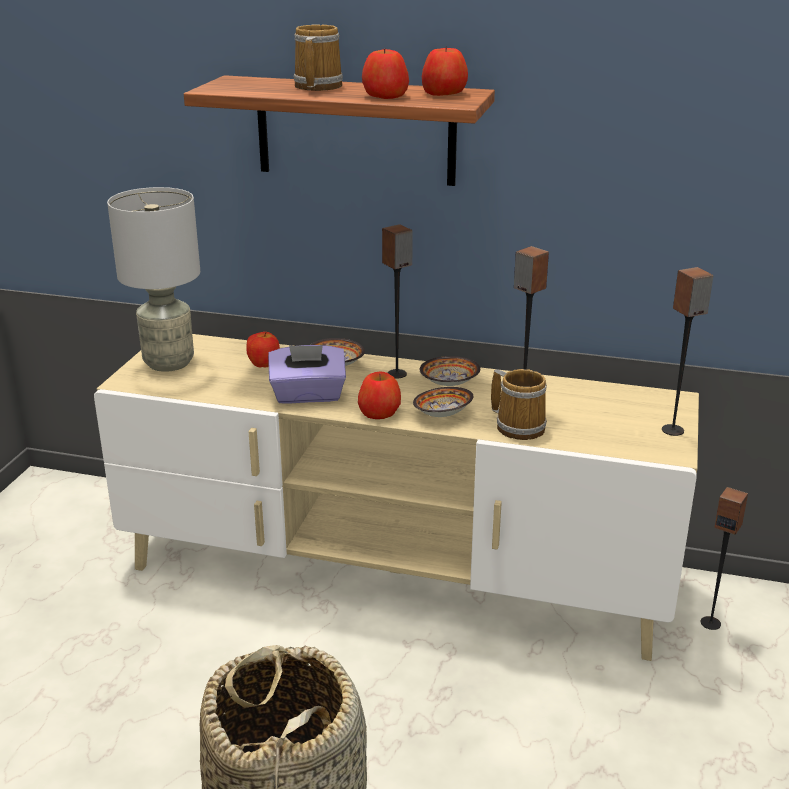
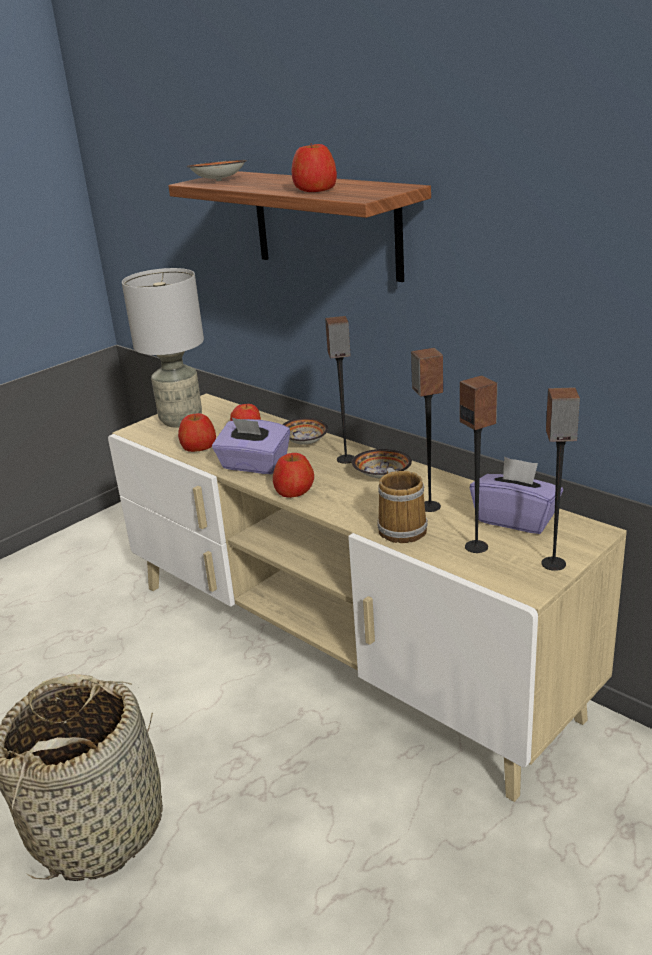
camera: 30 degrees right, 0 degrees up
mug [294,25,343,91] -> none
bowl [413,387,474,417] -> bowl moved to [187,160,247,181]
apple [422,46,468,96] -> apple moved to [178,413,216,452]
speaker [701,487,748,630] -> speaker moved to [460,376,498,553]
none -> purple tissue box [470,457,563,534]

